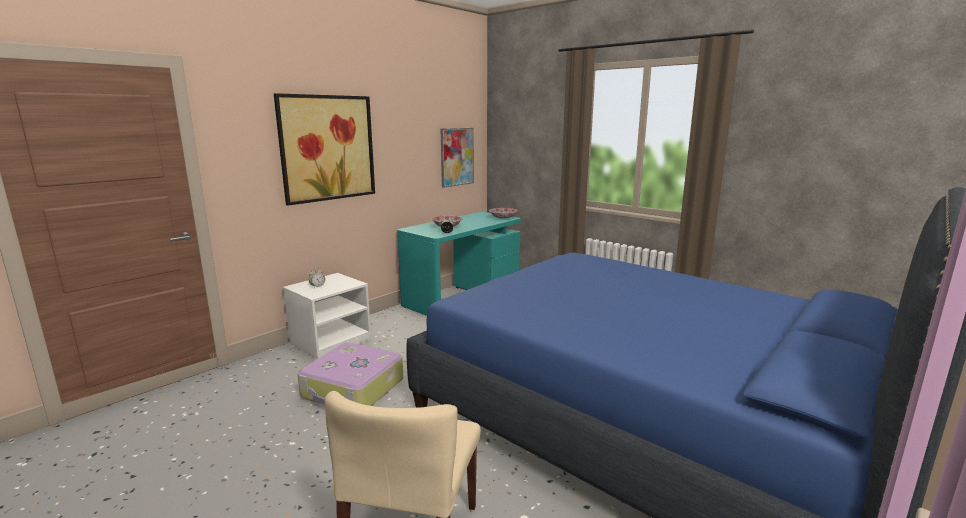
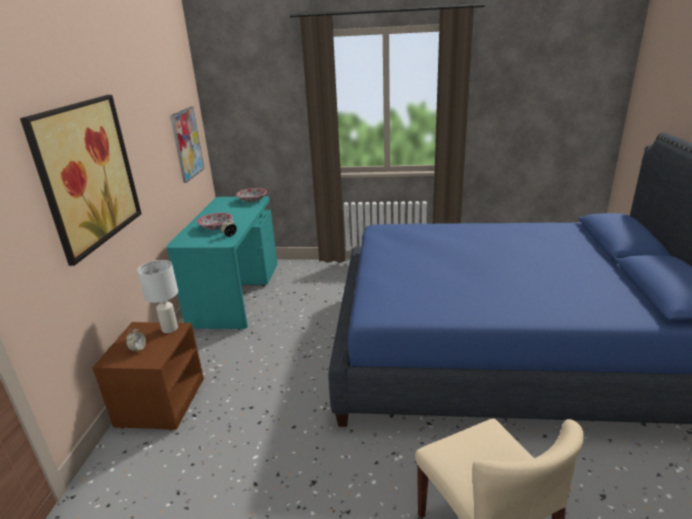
camera: 35 degrees left, 10 degrees up
white nightstand [283,273,371,359] -> brown nightstand [92,322,204,431]
suitcase [298,343,403,406] -> none
none -> white table lamp [137,260,178,333]

